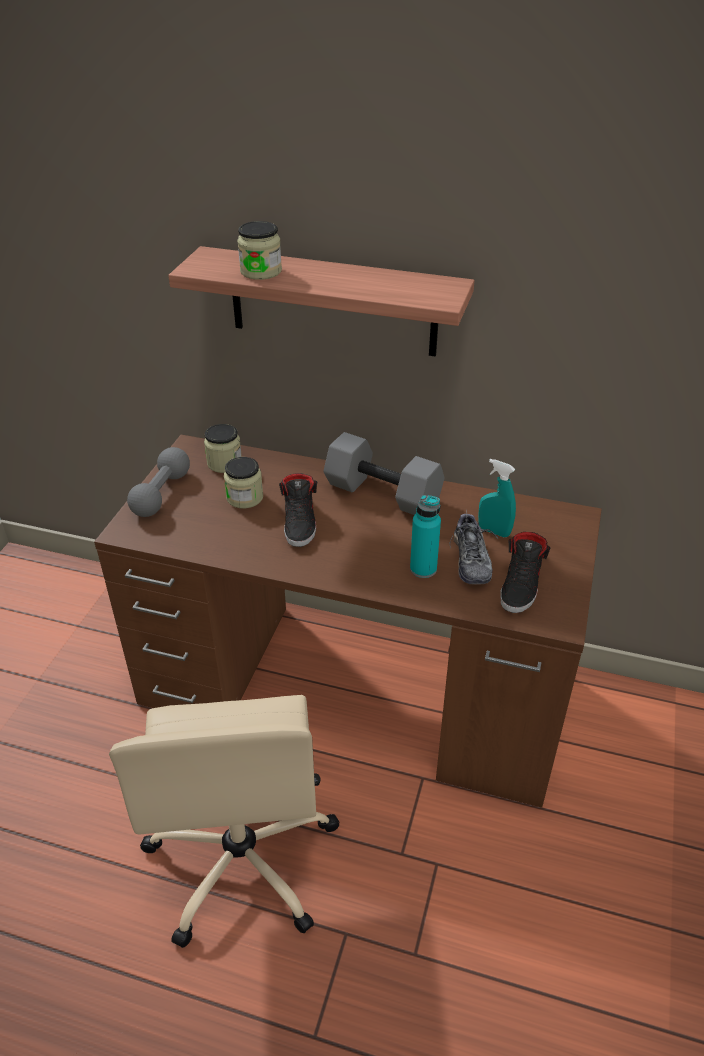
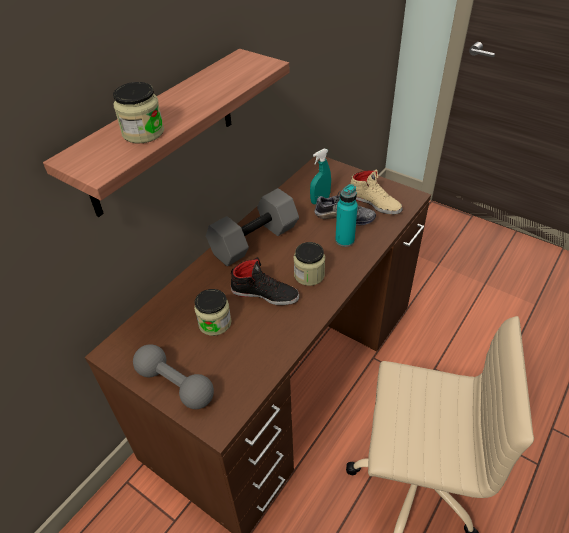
camera: 70 degrees left, 5 degrees up
jar [204,424,242,473] -> jar moved to [294,242,325,286]
black shoe [500,532,551,613] -> beige shoe [350,169,403,215]

